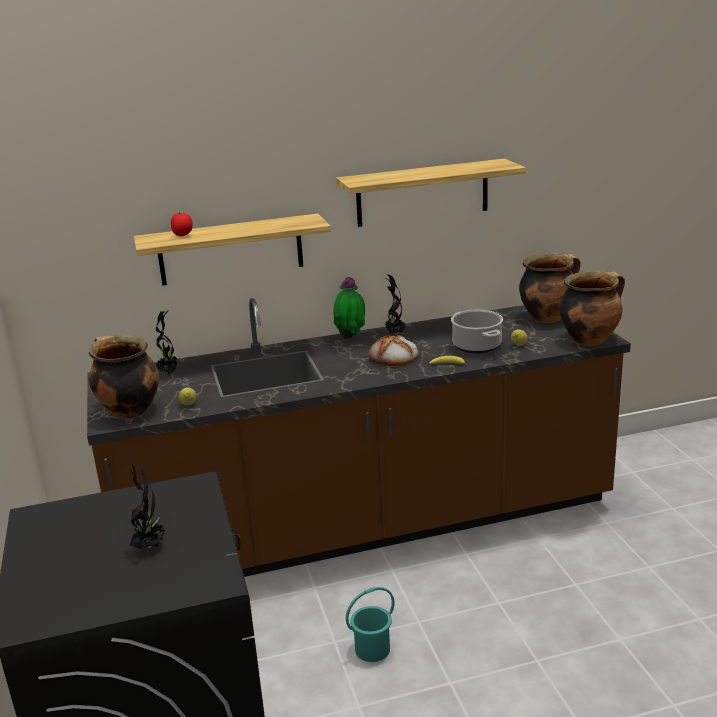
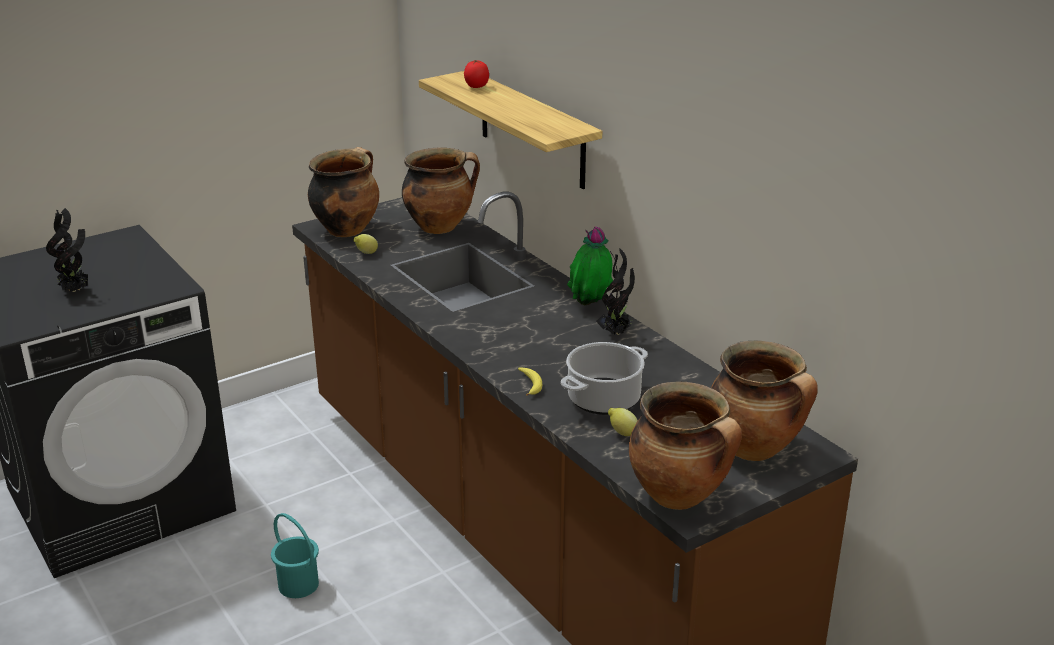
camera: 70 degrees right, 5 degrees up
potted plant [156,311,180,374] -> cooking pot [402,147,480,234]
shelf [336,159,526,227] -> none
bread [368,335,418,366] -> none

